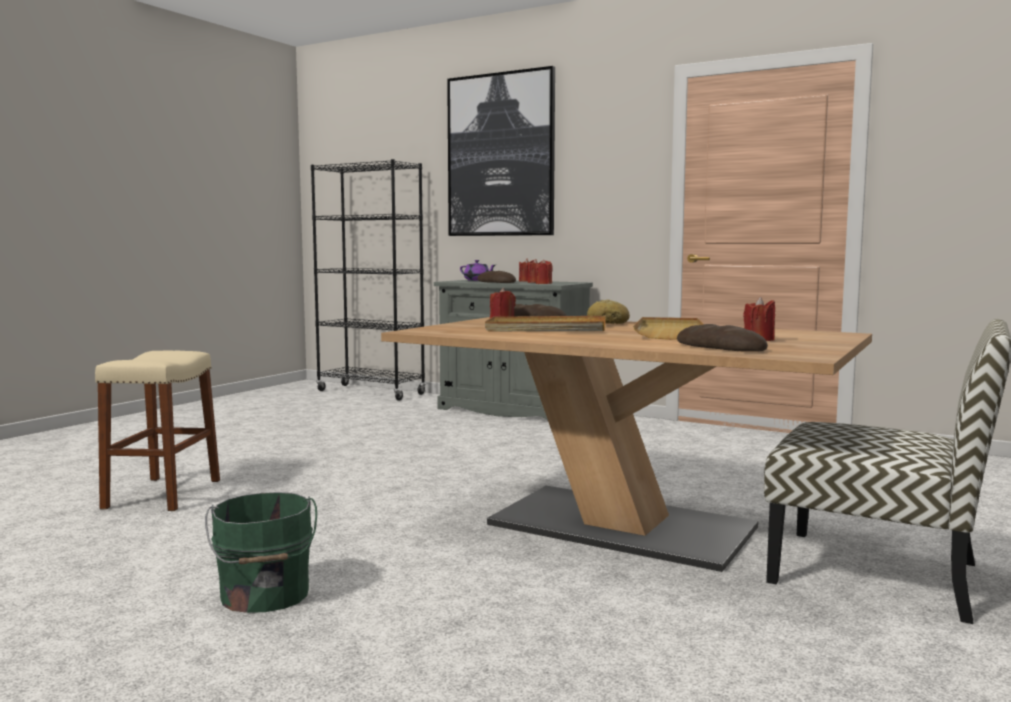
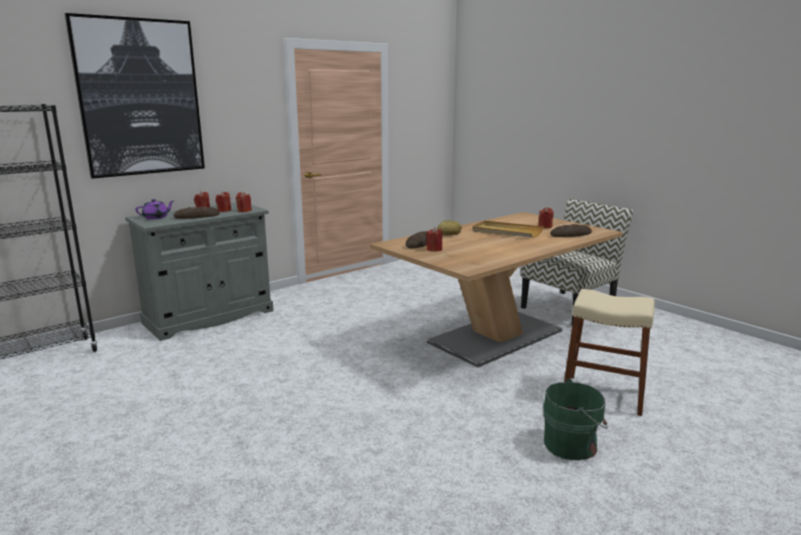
camera: 70 degrees left, 10 degrees up
beige stool [95,350,220,511] -> beige stool moved to [564,289,655,416]
beige tray [485,316,606,331] -> none

